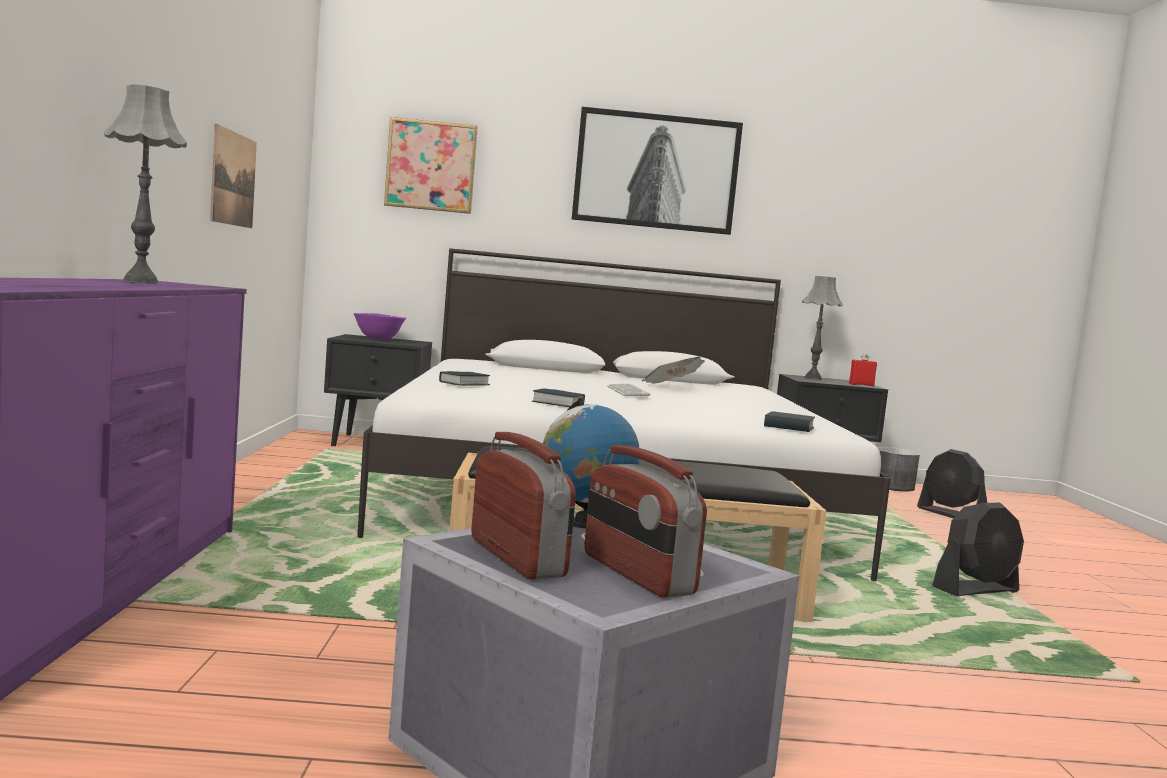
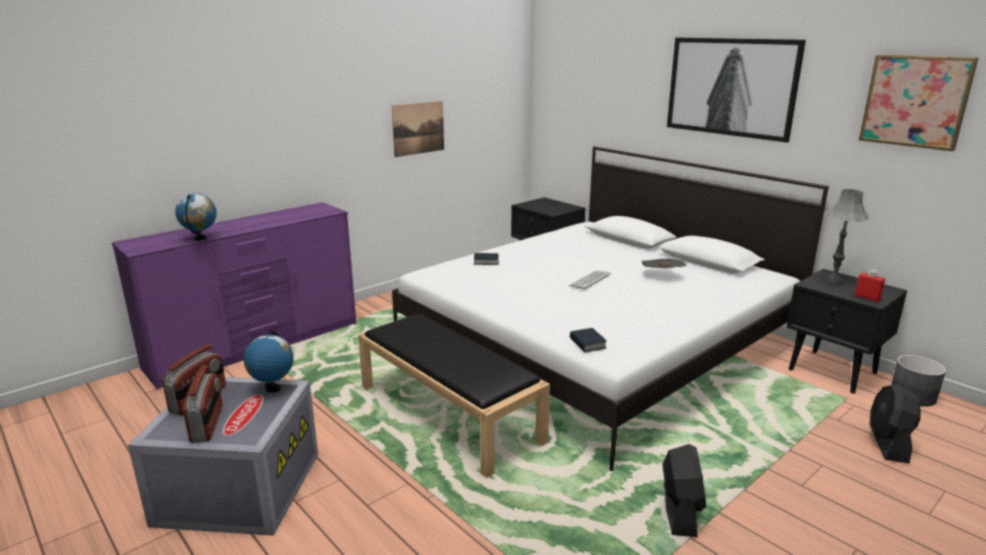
camera: 50 degrees right, 15 degrees up
grey table lamp [104,84,187,284] -> none
purple bowl [354,313,406,340] -> none
picture [384,117,478,214] -> picture moved to [859,54,979,151]
book [532,388,585,407] -> none
radio [584,445,707,598] -> radio turned 150 degrees clockwise [183,365,223,443]
black fan [932,503,1024,596] -> black fan turned 105 degrees counterclockwise [662,444,706,538]
none -> globe [175,193,216,241]

